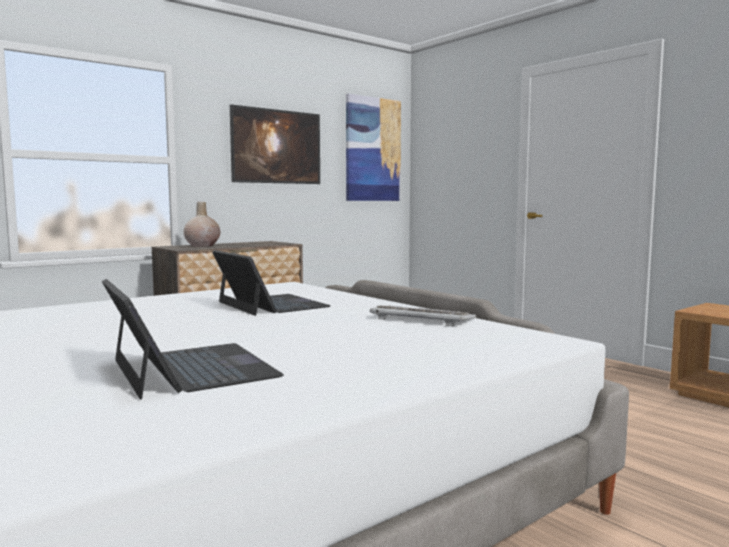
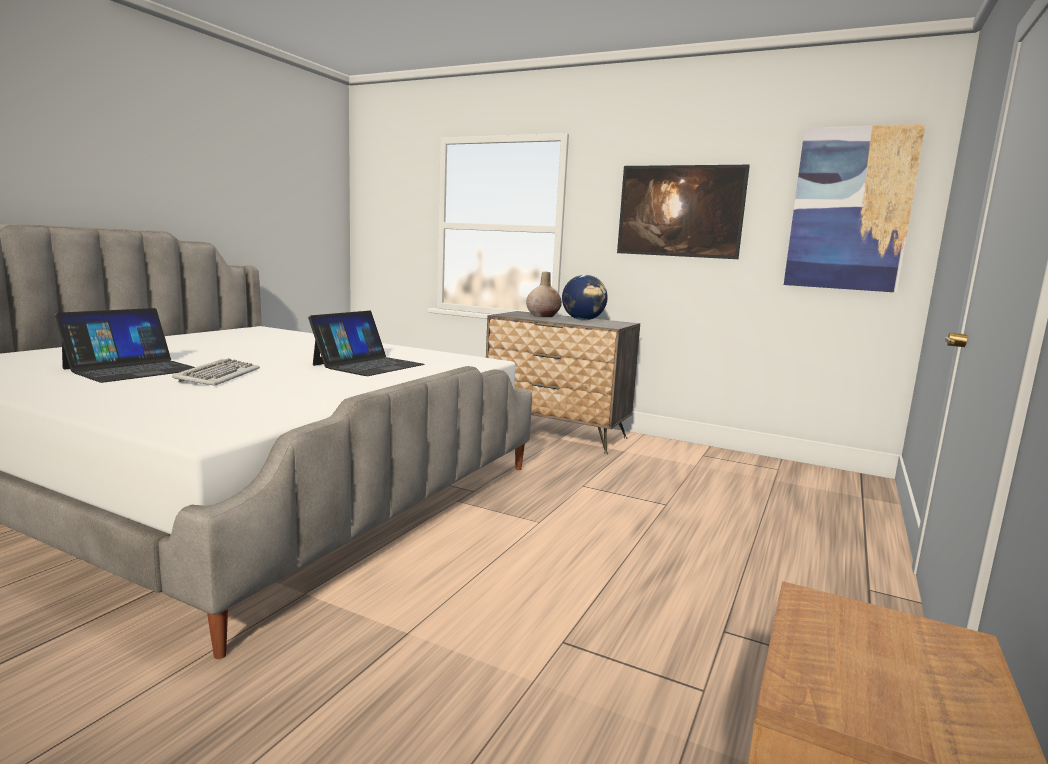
camera: 65 degrees right, 5 degrees up
keyboard [370,305,476,327] -> keyboard moved to [172,358,260,386]
none -> globe [562,275,608,321]

